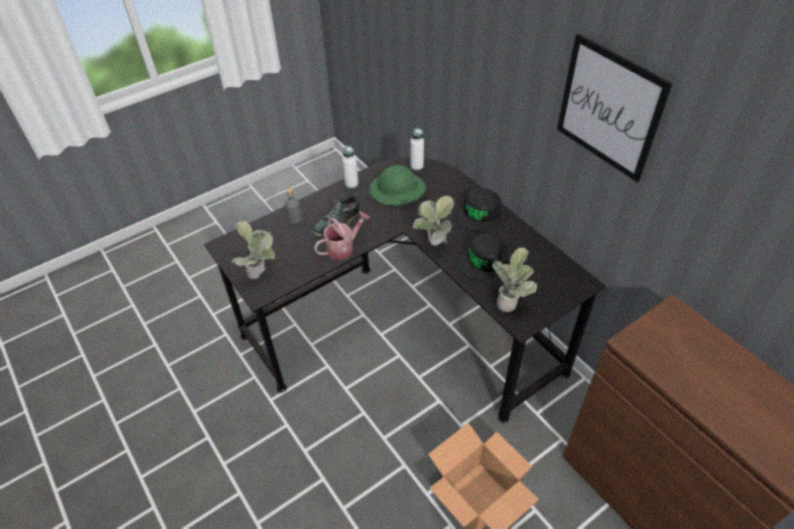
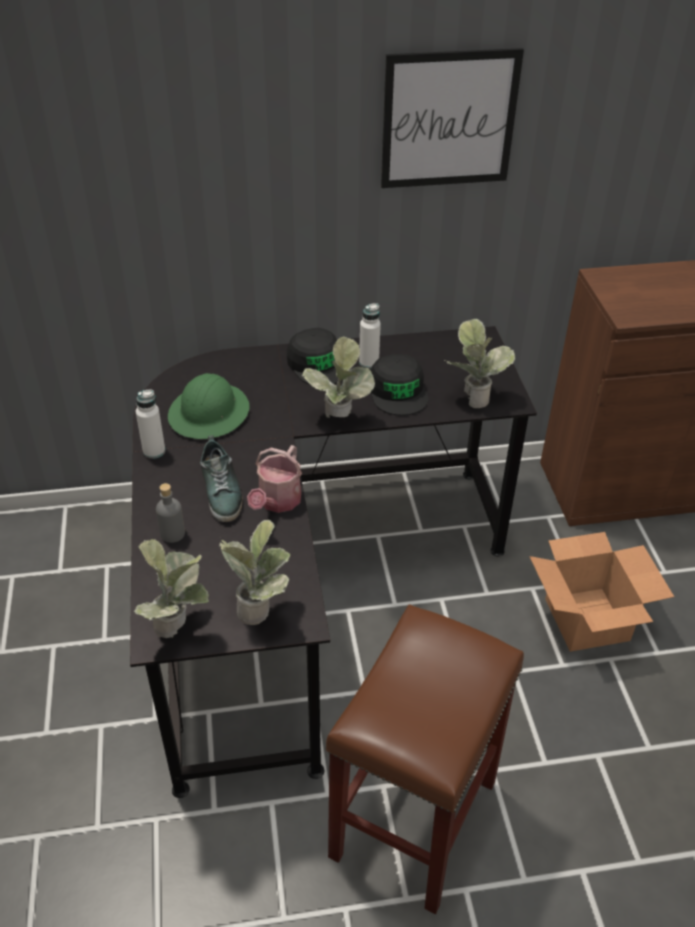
camera: 65 degrees left, 5 degrees down
watering can [314,211,370,260] -> watering can turned 150 degrees counterclockwise [247,445,302,513]
white bottle [410,128,424,171] -> white bottle moved to [359,303,381,369]
none -> potted plant [134,539,209,638]
none -> brown stool [325,604,524,914]

